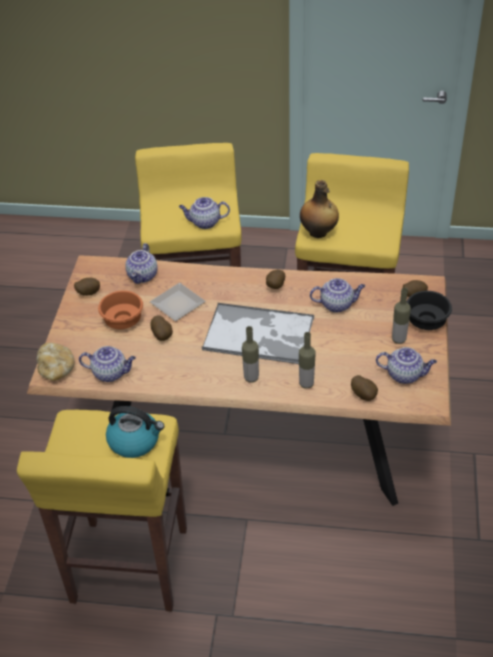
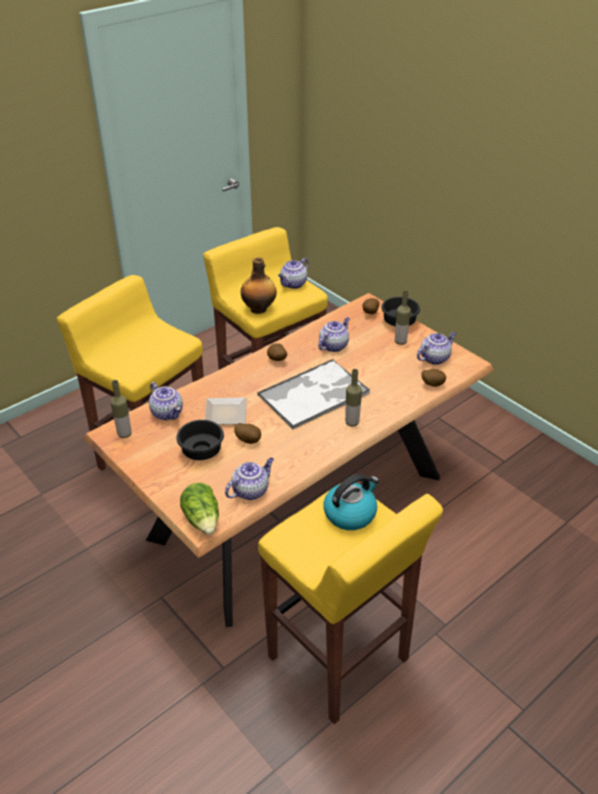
camera: 50 degrees left, 5 degrees down
bread [37,343,75,381] -> lettuce [180,483,219,535]
potato [74,278,100,296] -> none
orange bowl [98,290,143,329] -> black bowl [176,420,224,460]
teapot [179,197,230,229] -> teapot moved to [278,258,309,289]
bottle [299,332,316,389] -> bottle moved to [111,380,132,438]

